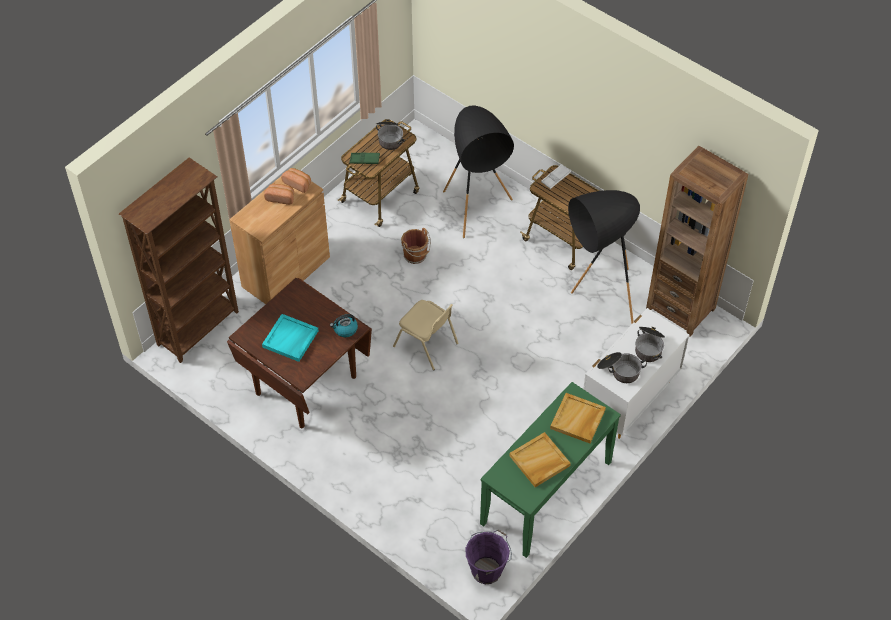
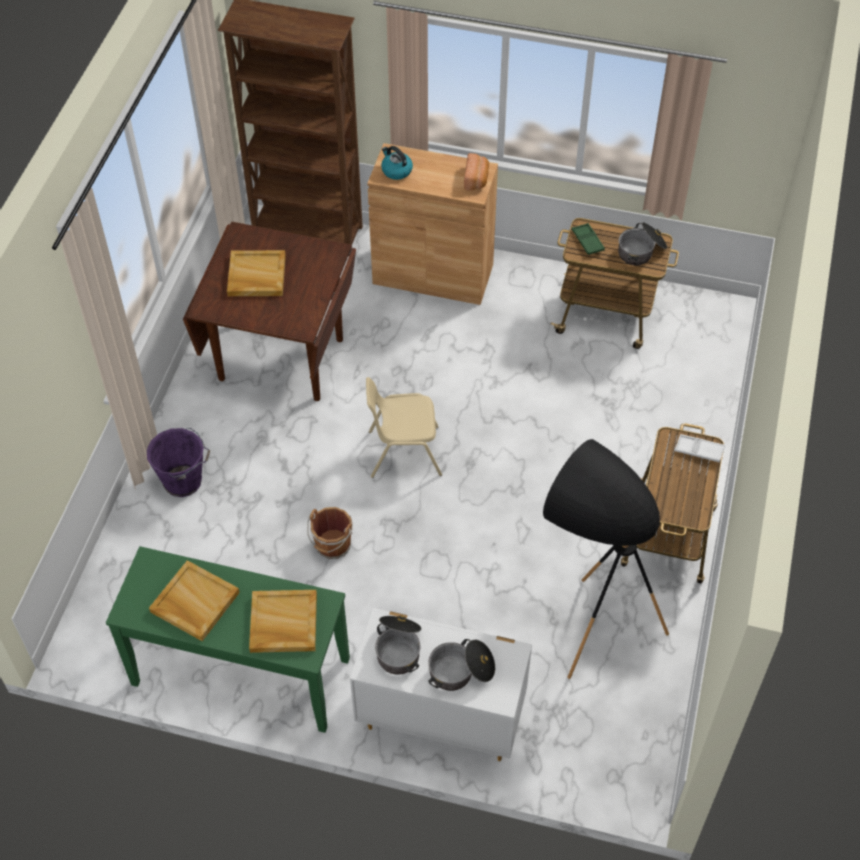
camera: 65 degrees right, 0 degrees up
turquoise tray [262,314,319,362] -> beige tray [227,250,286,296]
bread [264,184,294,205] -> none
kettle [330,314,358,337] -> kettle moved to [381,146,413,180]
beige chair [393,300,459,371] -> beige chair turned 75 degrees clockwise [366,377,442,478]
brown bucket [401,228,431,264] -> brown bucket moved to [307,507,353,559]
black floor lamp [443,105,514,238] -> none
purple bucket [466,529,512,584] -> purple bucket moved to [147,428,210,497]
brown bookcase [646,146,749,337] -> none

